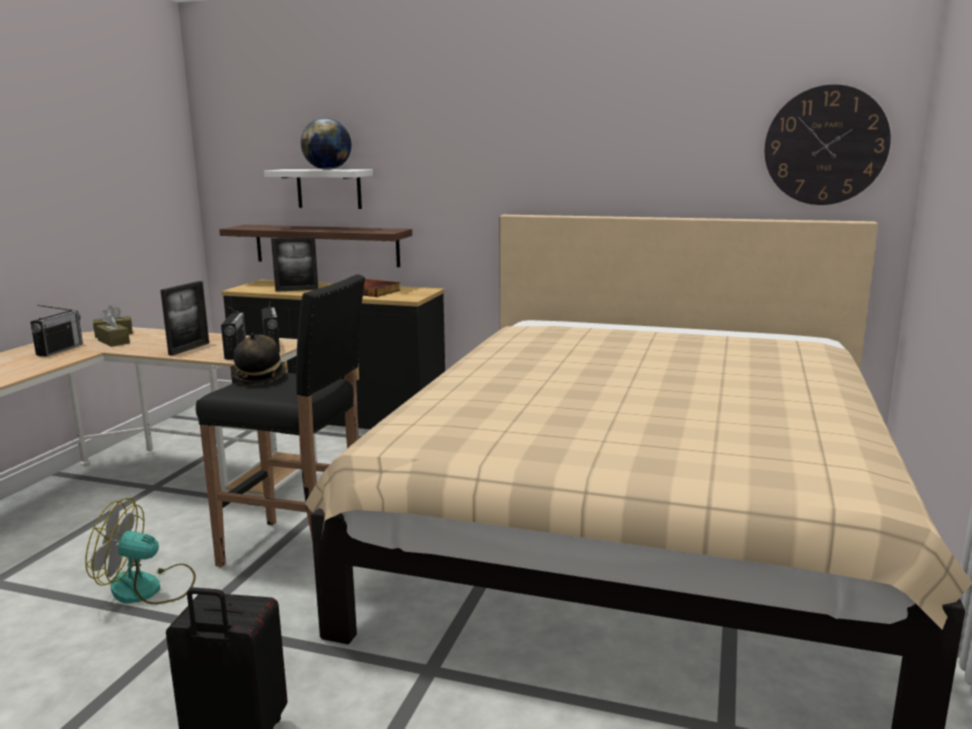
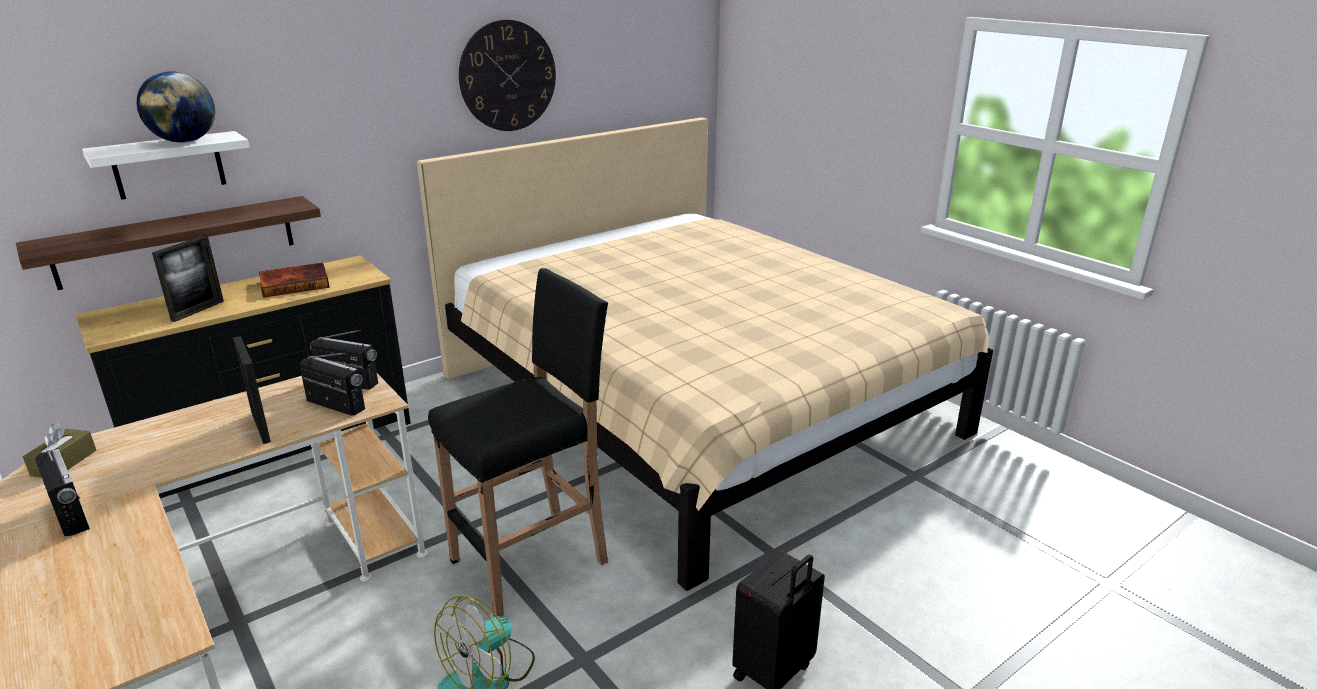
camera: 55 degrees left, 10 degrees up
brown tissue box [96,312,130,347] -> none
hat [231,333,287,385] -> none
wall clock [765,84,891,205] -> wall clock moved to [459,20,556,131]

